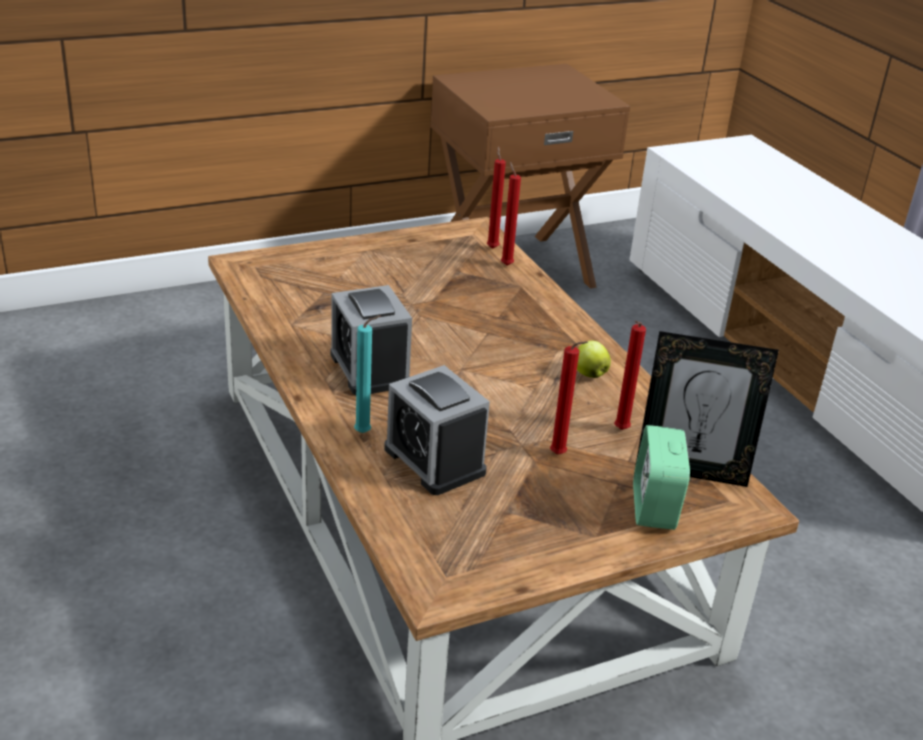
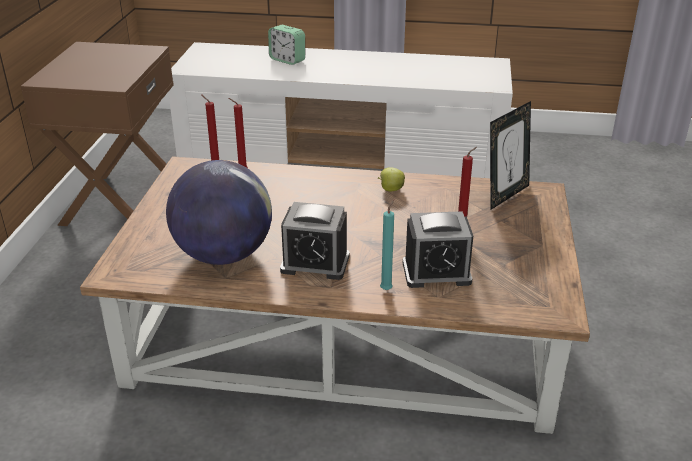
camera: 55 degrees left, 0 degrees up
red candle [614,321,646,430] -> none
alarm clock [633,425,690,530] -> alarm clock moved to [268,25,305,65]
none -> globe [166,160,272,265]

